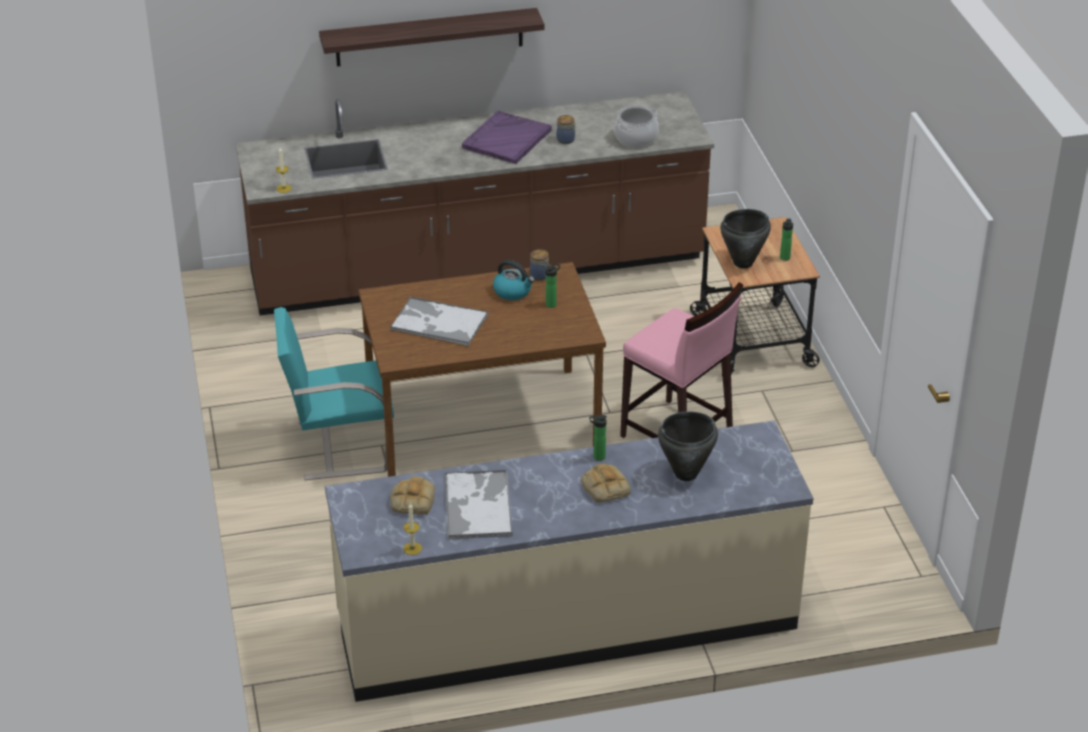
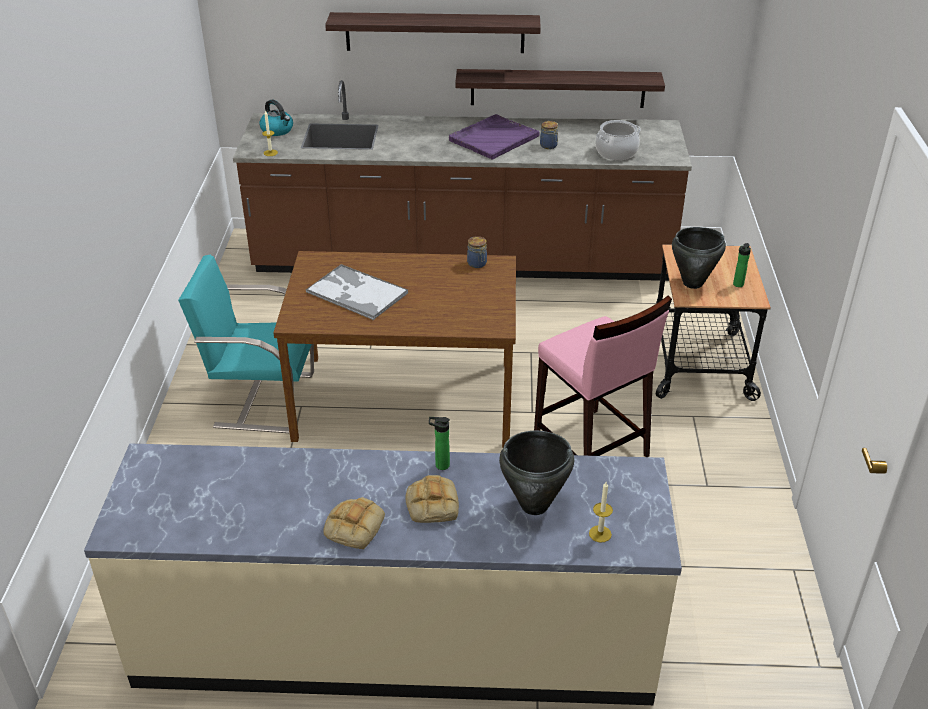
camera: 15 degrees right, 0 degrees up
bread [390,477,435,515] -> bread moved to [323,497,385,549]
candle [403,503,422,555] -> candle moved to [589,482,613,543]
tray [445,470,513,539] -> none
kettle [493,260,535,300] -> kettle moved to [260,100,293,136]
bottle [546,263,561,308] -> none
none -> shelf [455,69,665,108]

